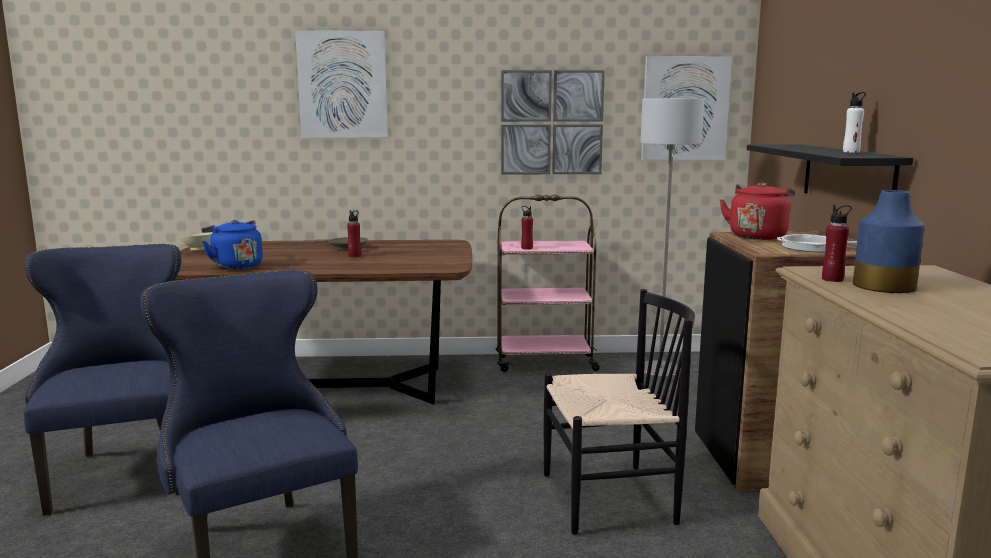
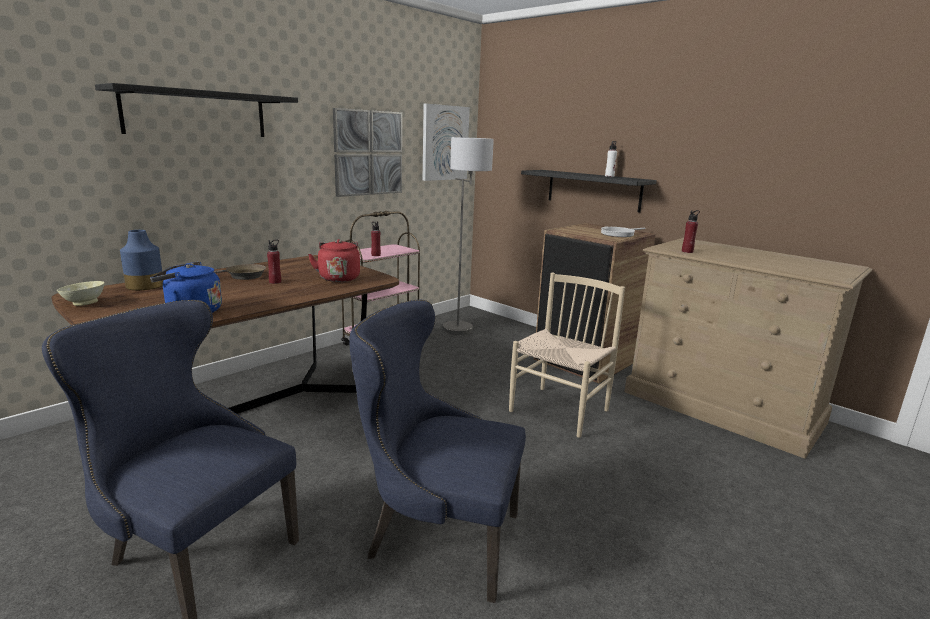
camera: 45 degrees left, 5 degrees up
picture [295,30,388,138] -> black shelf [95,83,298,137]
black chair [543,289,695,535] -> beige chair [509,273,625,438]
red kettle [719,182,795,240] -> red kettle moved to [308,239,360,282]
blue vase [853,190,925,293] -> blue vase moved to [120,230,163,290]

